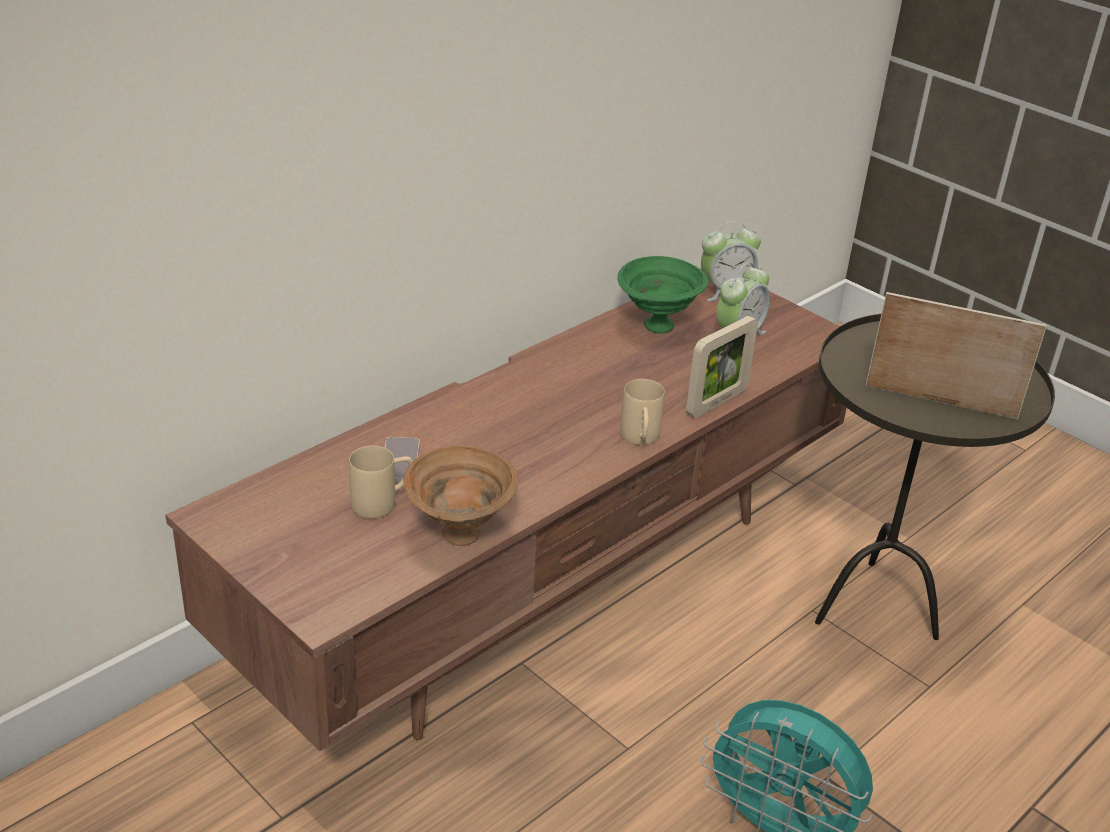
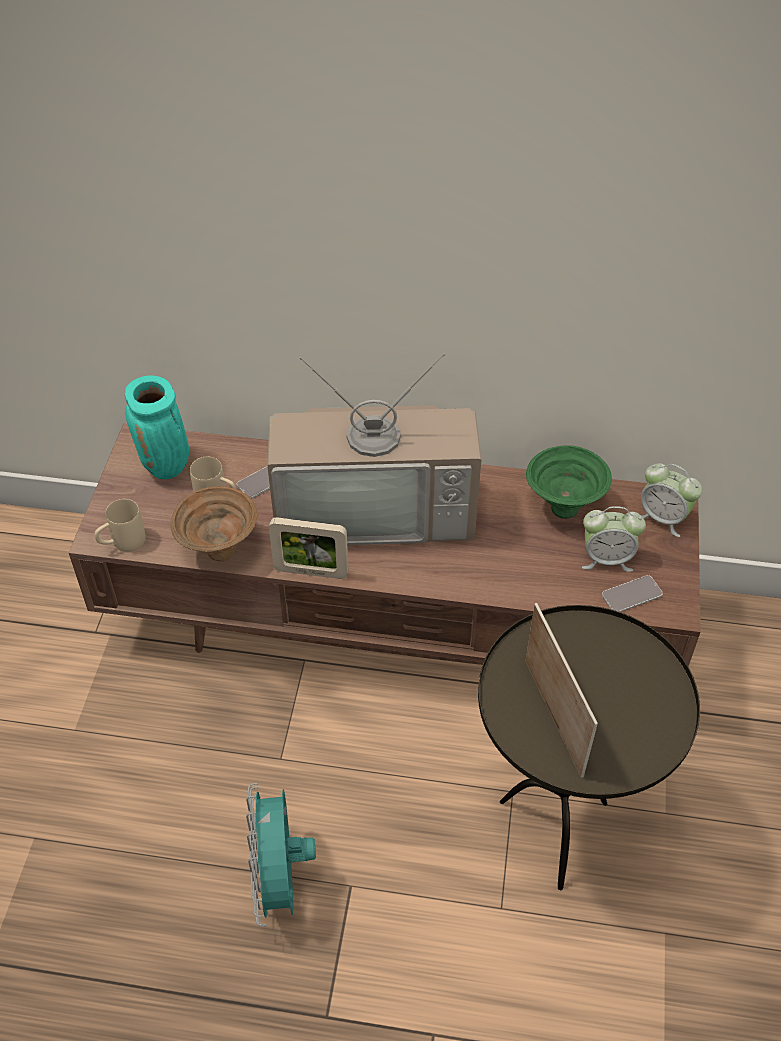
camera: 55 degrees right, 15 degrees up
beige mug [620,379,665,445] -> beige mug moved to [95,499,146,552]
picture frame [686,316,758,418] -> picture frame moved to [269,517,348,579]
none -> turquoise vase [125,375,189,479]
none -> television [267,353,481,545]
none -> phone [602,575,663,612]

